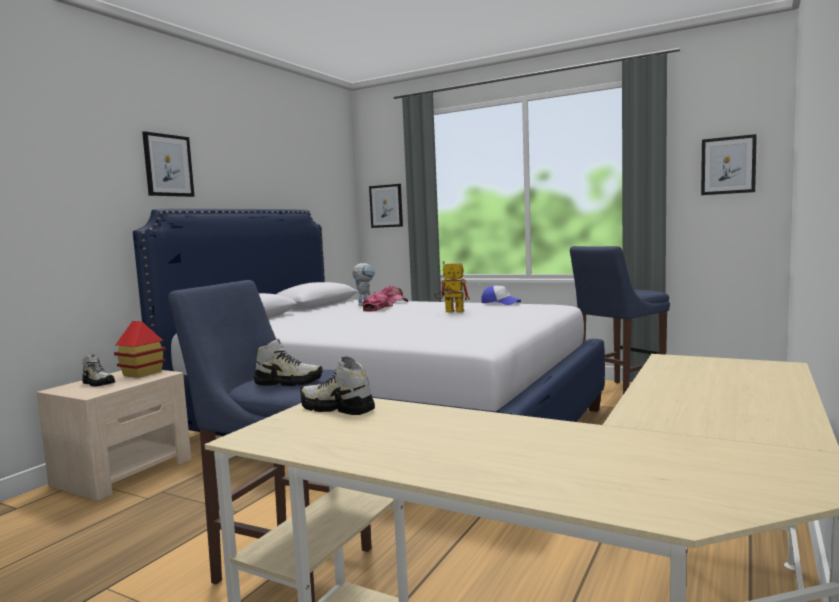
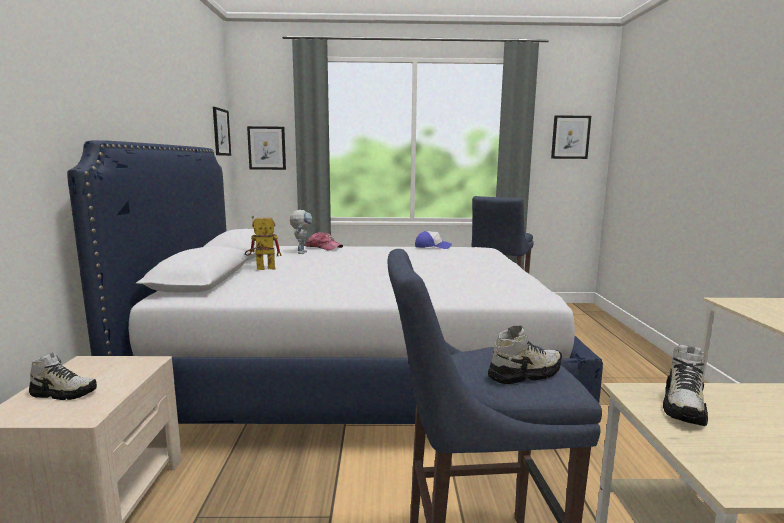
camera: 30 degrees left, 5 degrees up
toy house [114,321,166,378] -> none
picture [142,131,195,197] -> picture moved to [213,107,231,156]
shoe [300,356,375,415] -> shoe turned 60 degrees counterclockwise [663,345,708,426]
cap [362,292,393,312] -> none
toy robot [434,261,470,313] -> toy robot moved to [245,216,282,270]

